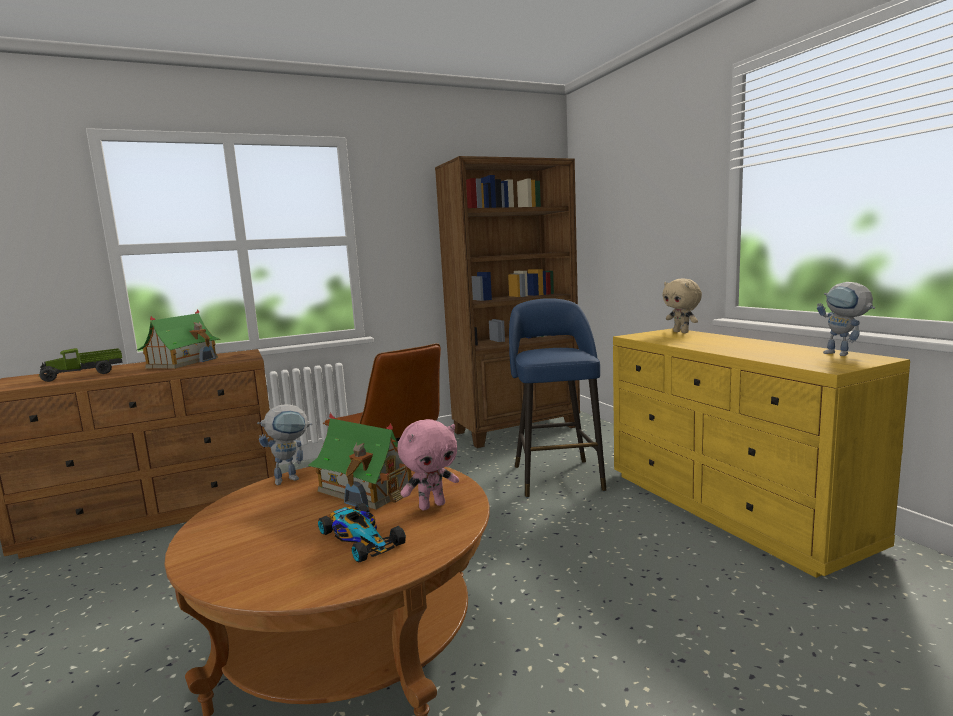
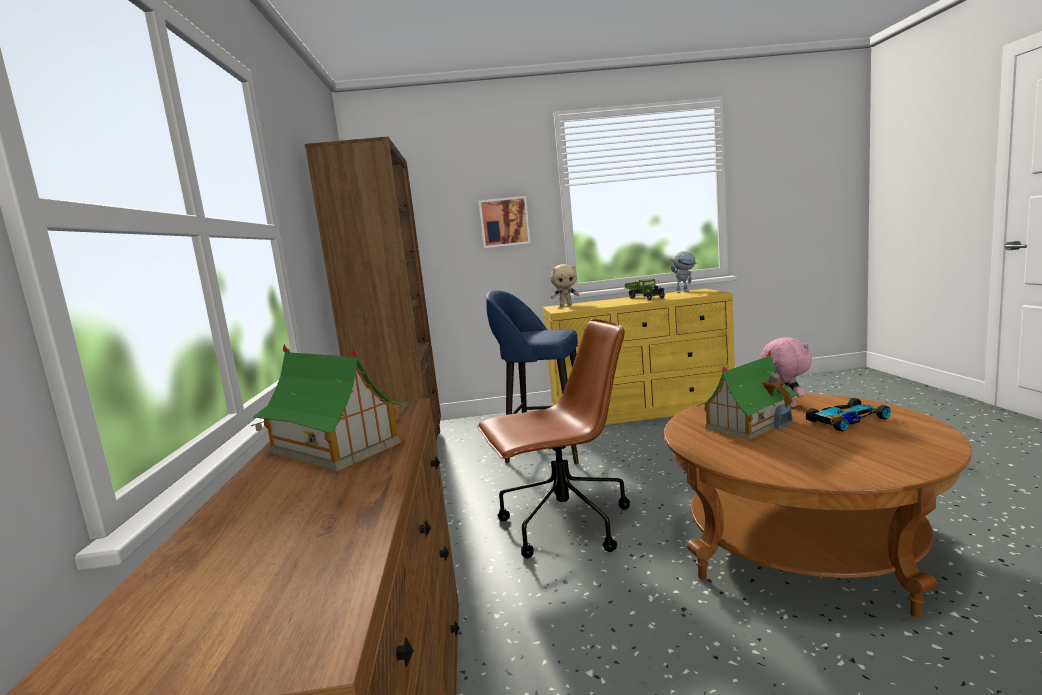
camera: 70 degrees left, 0 degrees up
toy truck [39,348,123,382] -> toy truck moved to [625,278,665,300]
toy robot [257,404,313,485] -> none
none -> picture [479,196,531,248]

